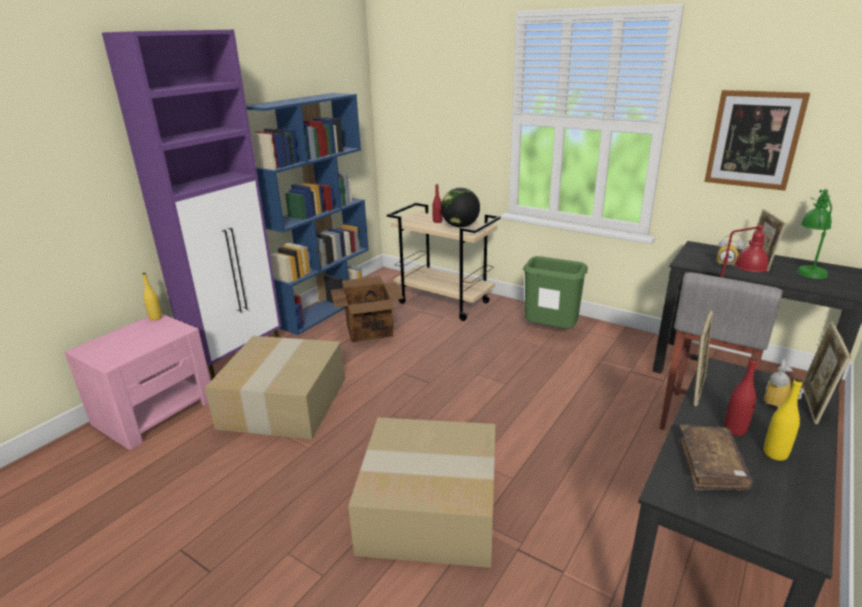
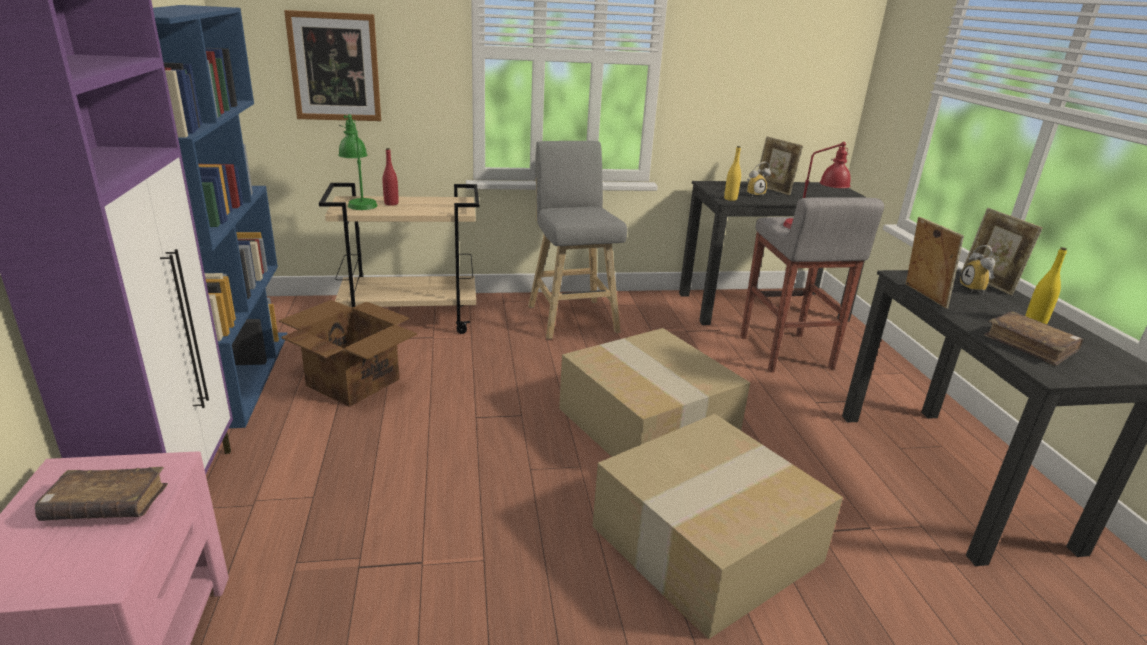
camera: 45 degrees left, 0 degrees up
yellow bottle [142,273,162,321] -> yellow bottle moved to [724,146,741,201]
cardboard box [205,336,345,439] -> cardboard box moved to [559,328,750,457]
globe [441,188,480,227] -> none
green trash can [523,256,588,329] -> grey stool [528,141,627,339]
picture [704,90,810,191] -> picture moved to [284,10,381,121]
red bottle [724,357,758,436] -> none
green table lamp [797,189,832,279] -> green table lamp moved to [338,114,377,210]
none -> brown book [35,467,168,521]

